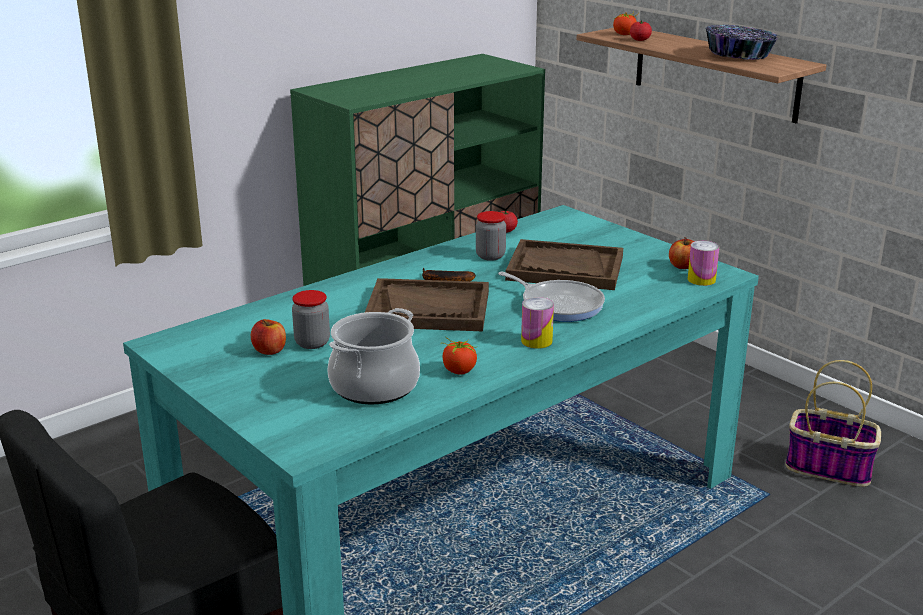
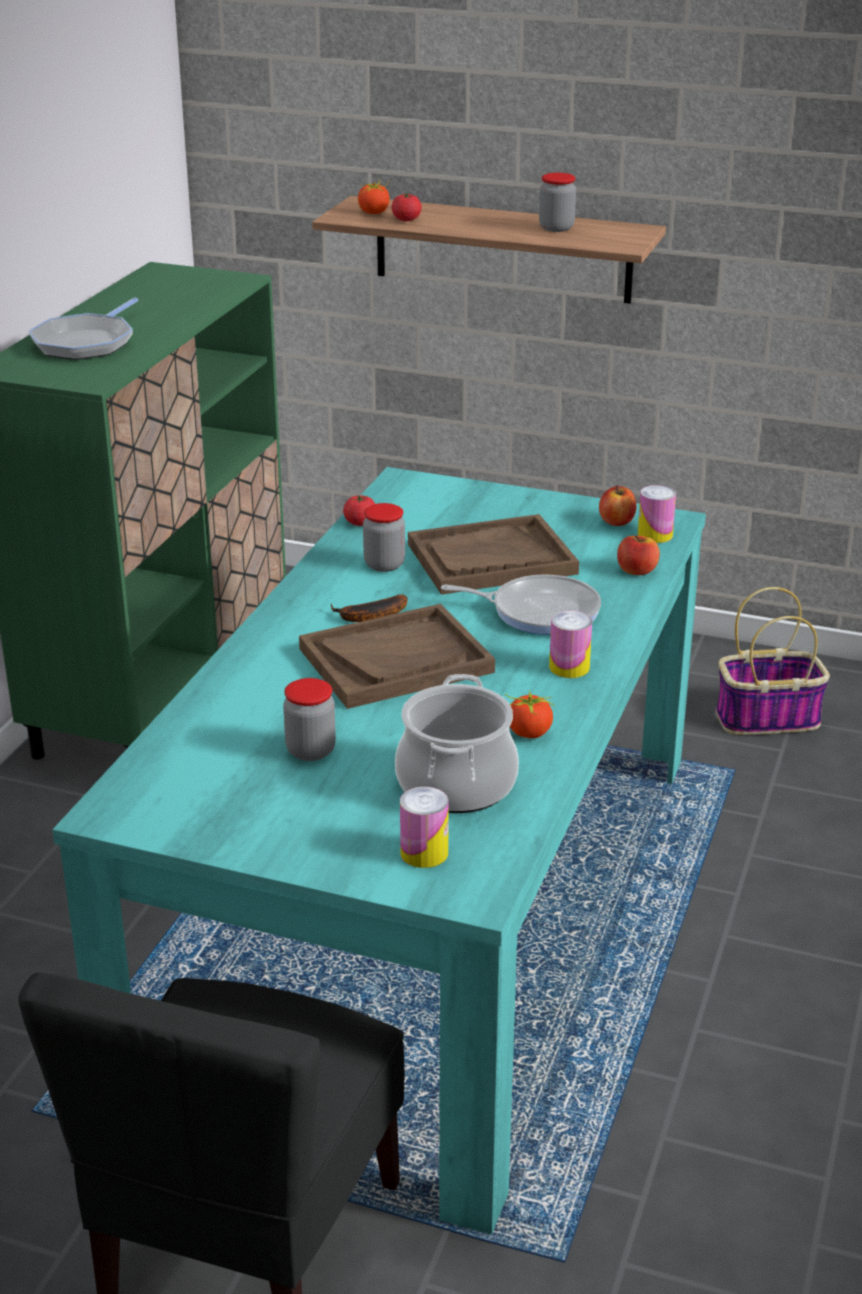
camera: 30 degrees left, 5 degrees up
apple [251,319,286,355] -> apple moved to [617,536,660,575]
bowl [705,25,779,60] -> jar [539,172,576,232]
none -> frying pan [29,298,138,360]
none -> can [400,787,449,868]

